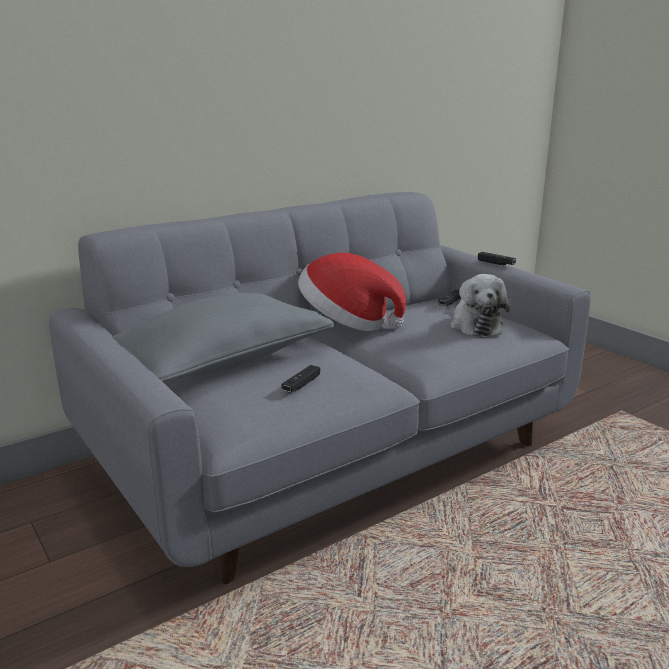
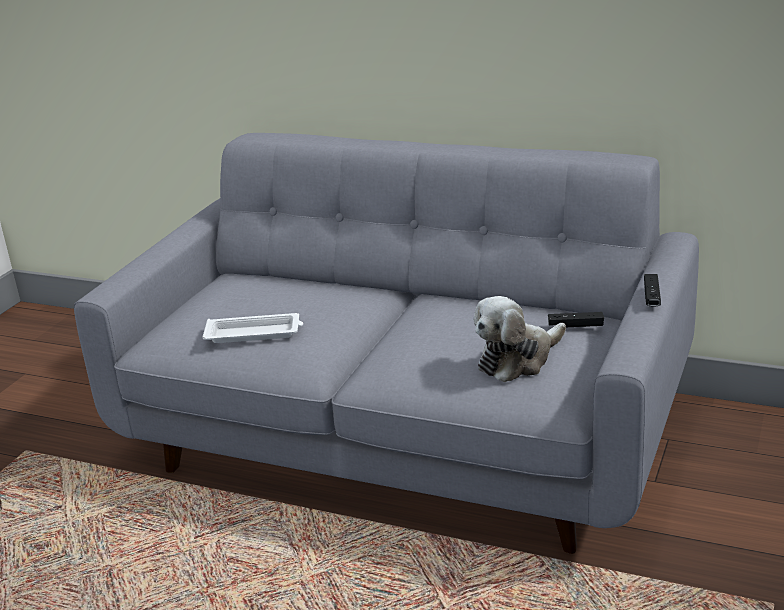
camera: 60 degrees right, 5 degrees up
grey pillow [112,293,334,382] -> none
black game controller [282,365,320,393] -> white tray [202,313,303,343]
hat [298,253,406,331] -> none

